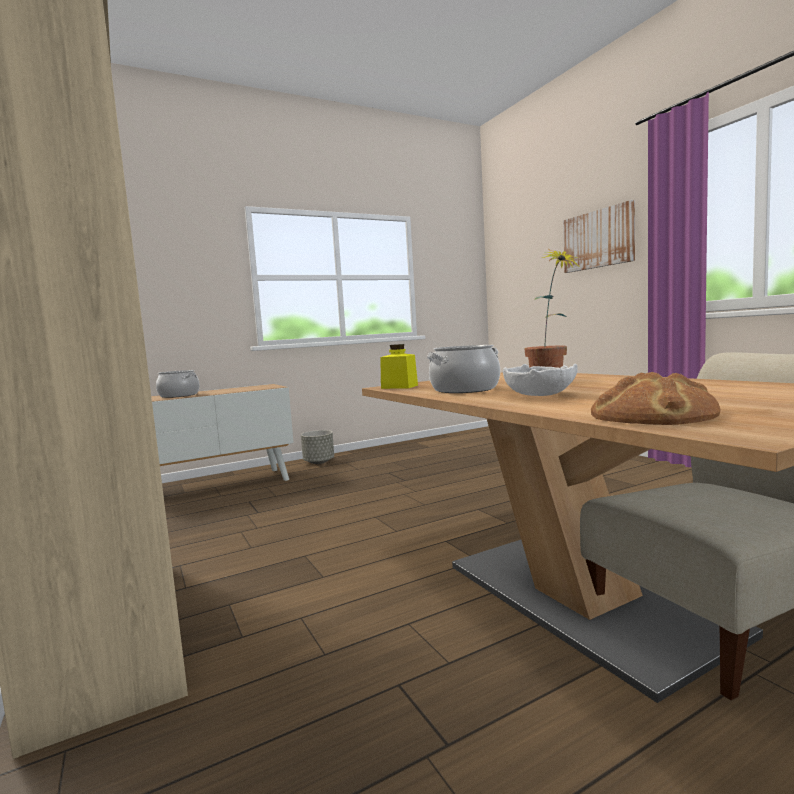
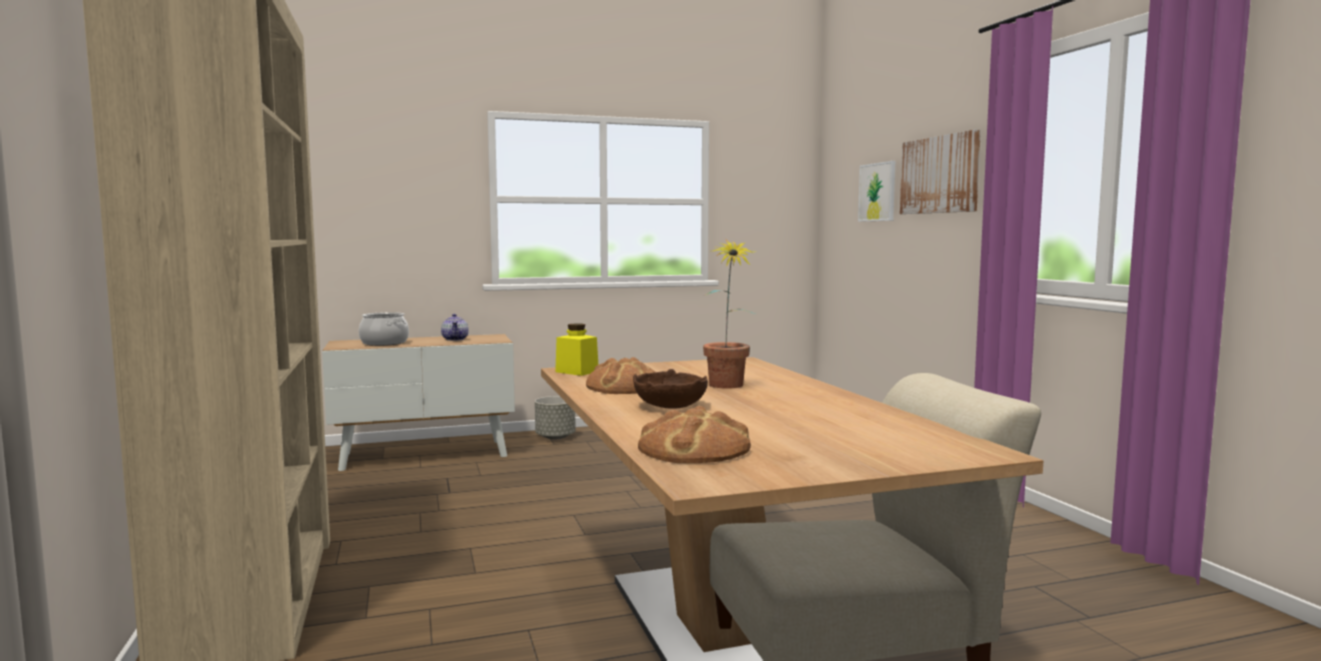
camera: 10 degrees right, 0 degrees up
cooking pot [427,345,500,393] -> bread [586,357,655,394]
white bowl [503,364,578,396] -> brown bowl [633,369,708,409]
none -> teapot [441,314,469,341]
none -> picture [858,161,895,222]

